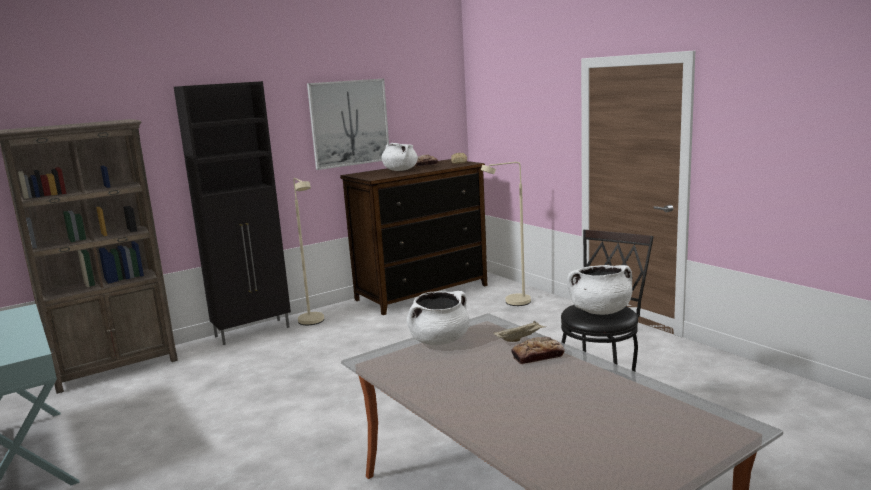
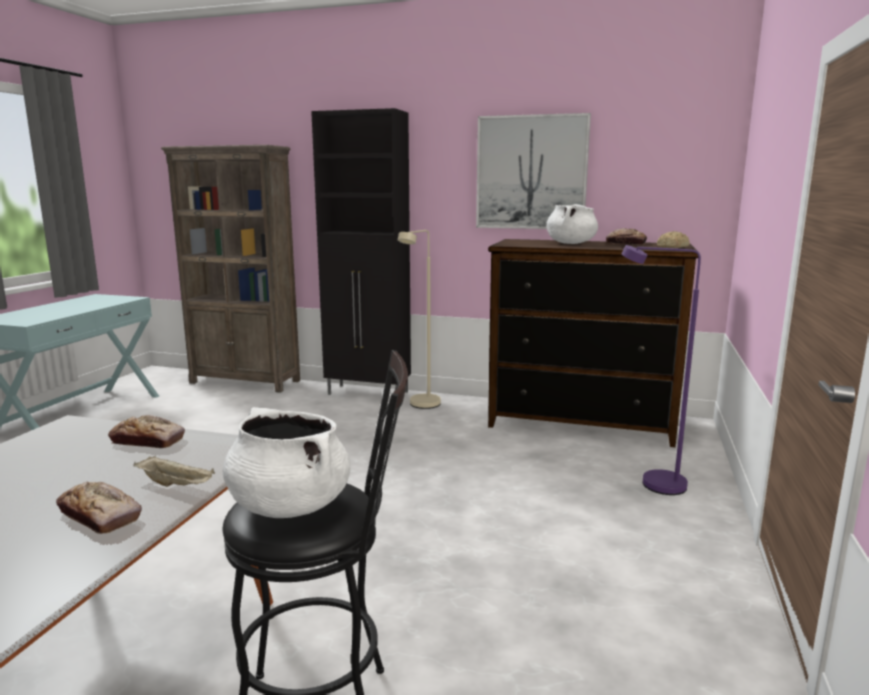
camera: 50 degrees right, 0 degrees up
white cooking pot [407,291,470,345] -> bread [108,415,185,448]
beige floor lamp [481,162,531,306] -> purple floor lamp [622,245,701,495]

